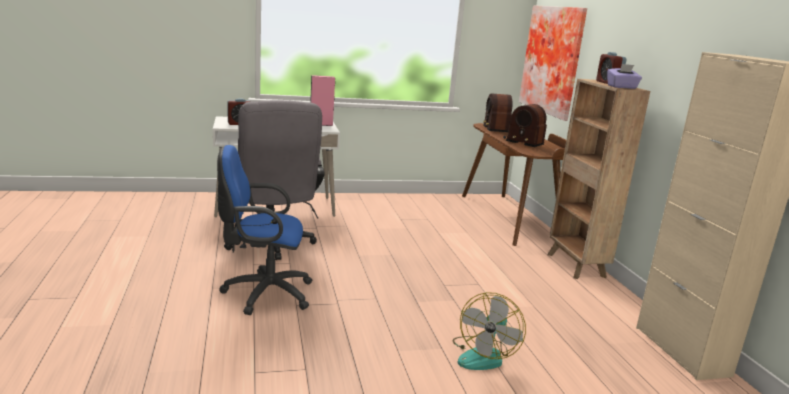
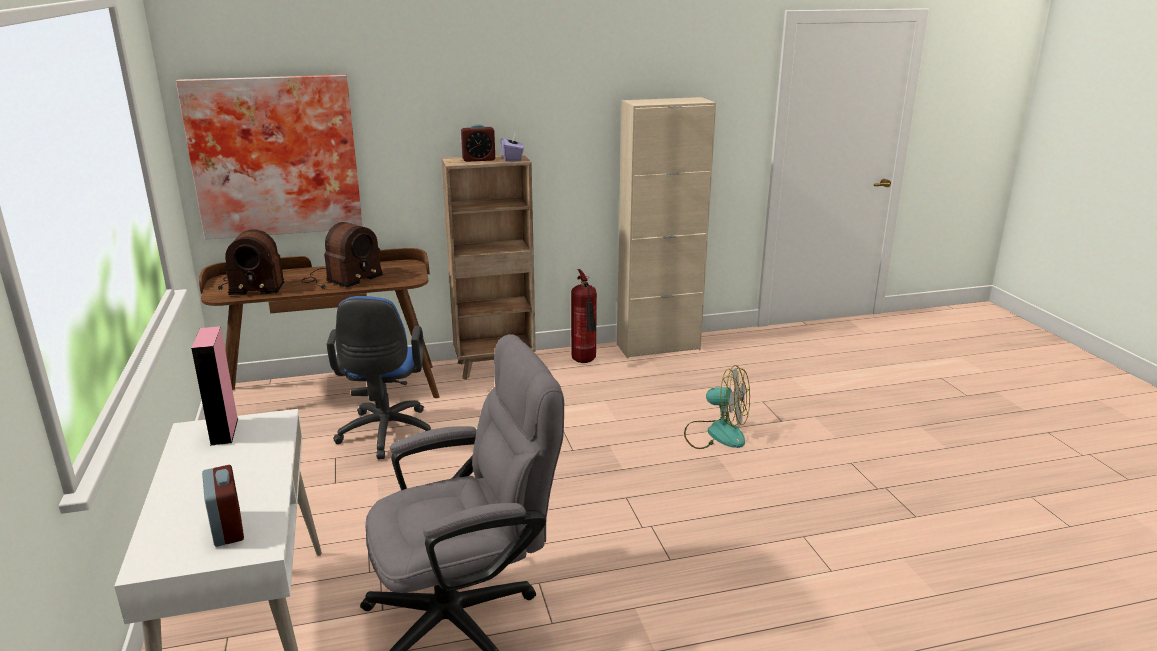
camera: 90 degrees left, 5 degrees up
blue office chair [217,145,313,315] -> blue office chair moved to [326,296,431,459]
none -> fire extinguisher [571,269,597,363]

